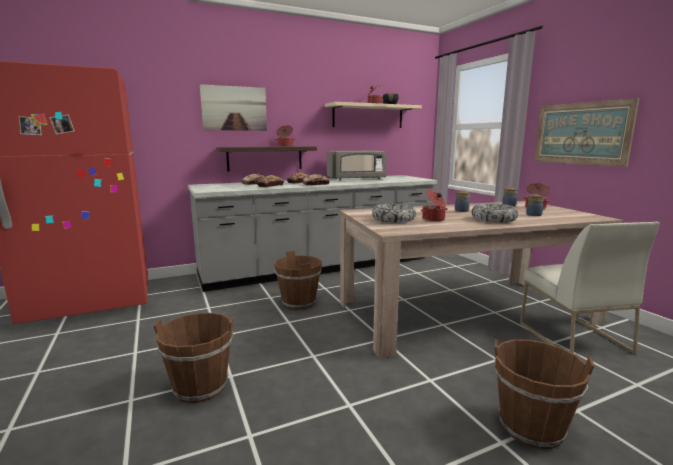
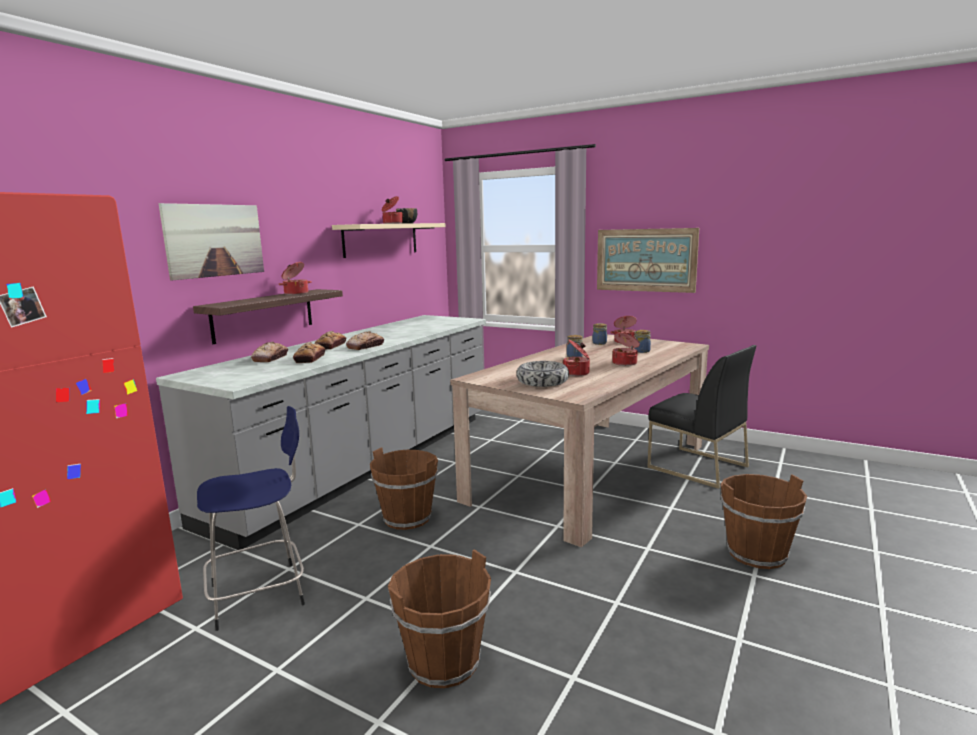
camera: 35 degrees left, 0 degrees up
grey microwave [327,151,387,180] -> none
bowl [472,203,518,223] -> cooking pot [612,332,640,366]
white chair [520,222,660,355] -> black chair [648,345,757,489]
none -> blue stool [197,406,305,631]

